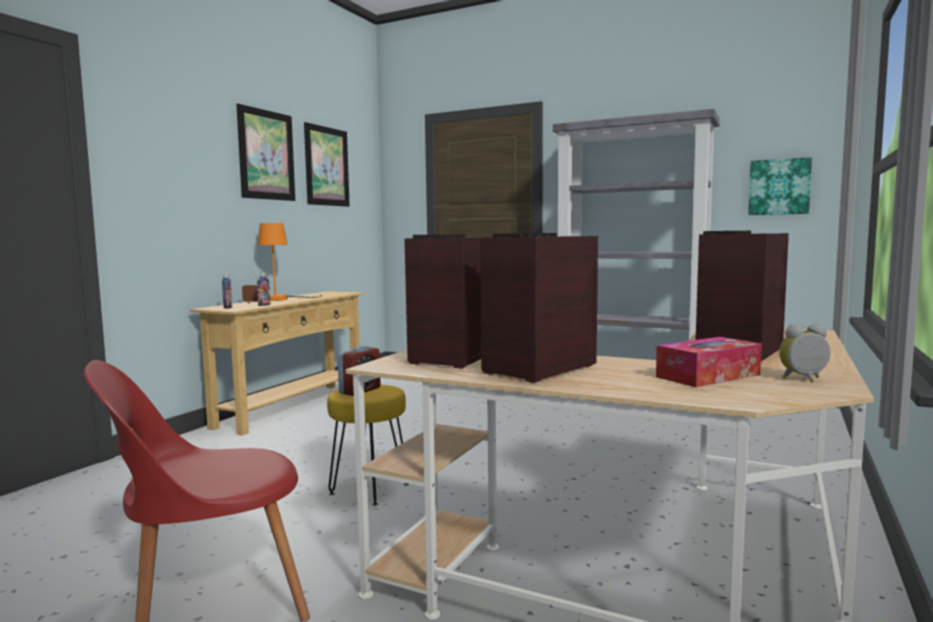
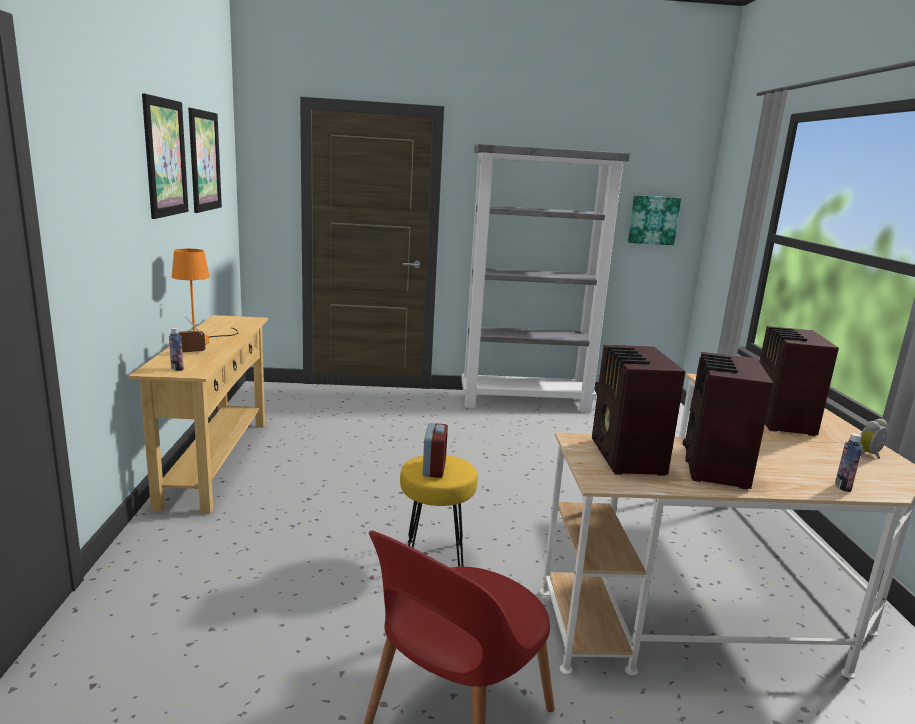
camera: 30 degrees left, 10 degrees up
bottle [257,272,270,306] -> bottle moved to [835,433,863,492]
tissue box [656,337,762,387] -> none

